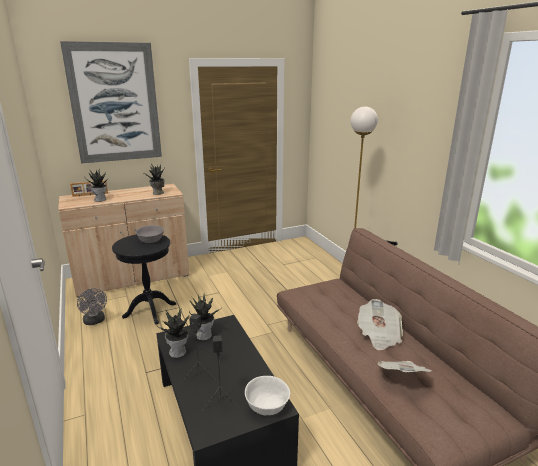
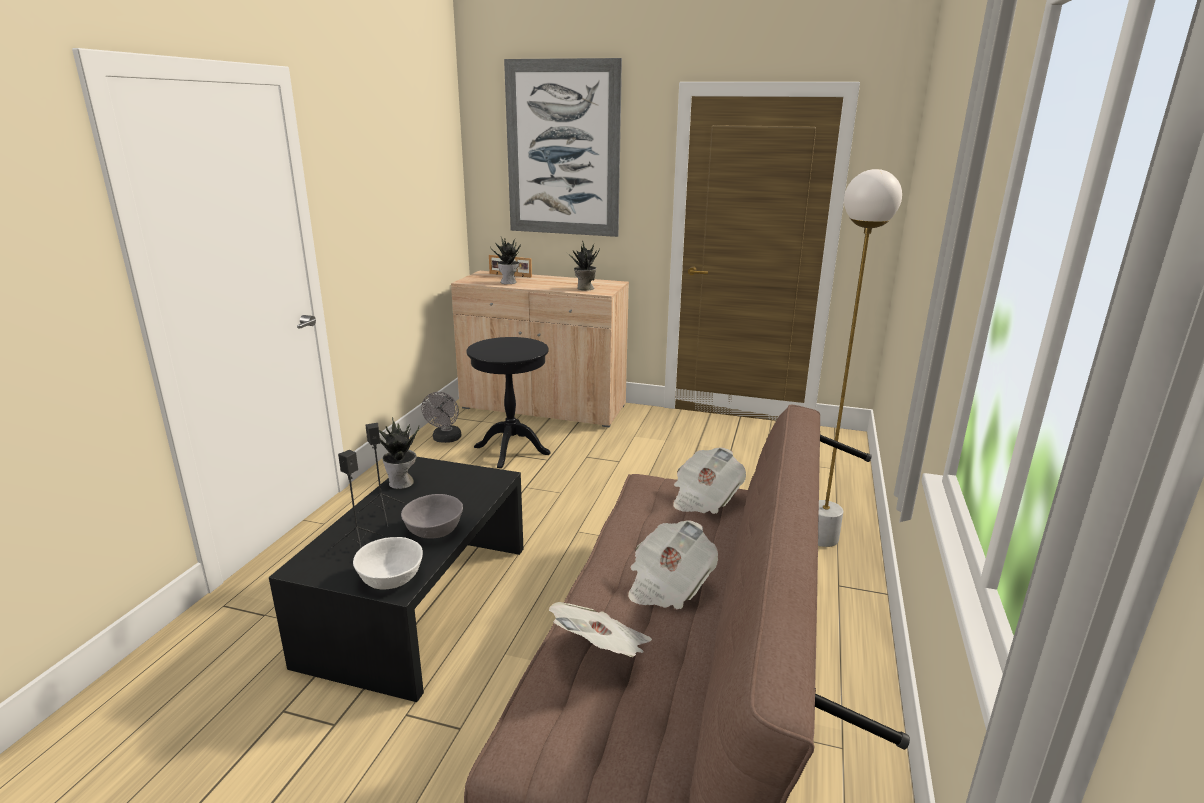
camera: 40 degrees right, 0 degrees up
grey bowl [136,225,164,243] -> grey bowl moved to [401,494,463,538]
potted plant [189,295,220,341] -> none
none -> newspaper [673,447,746,514]

